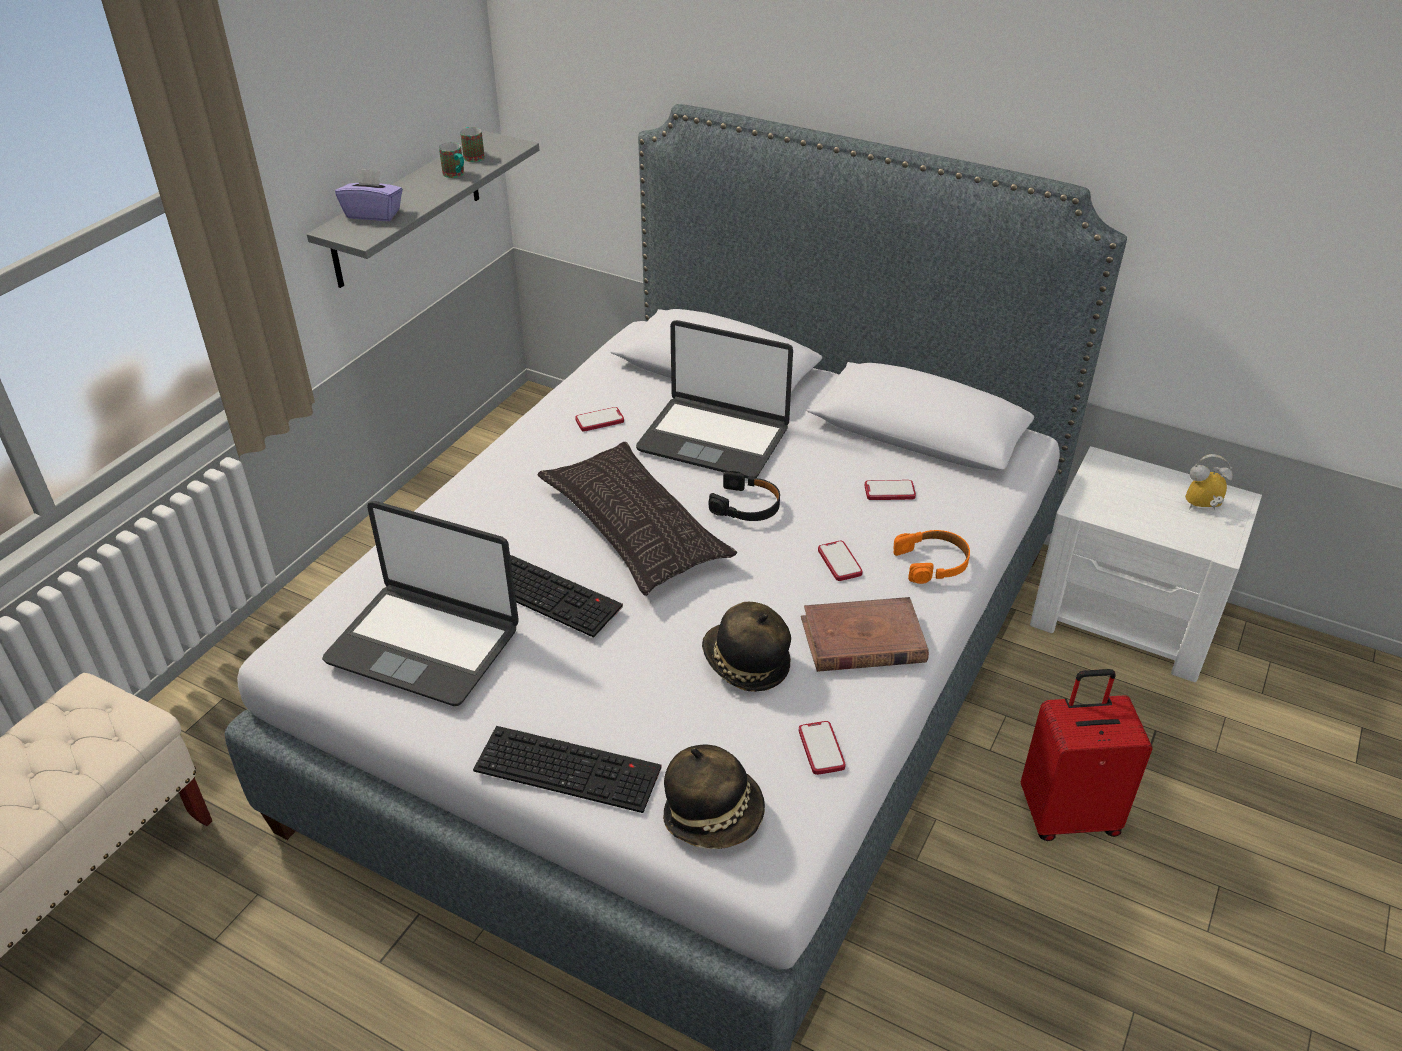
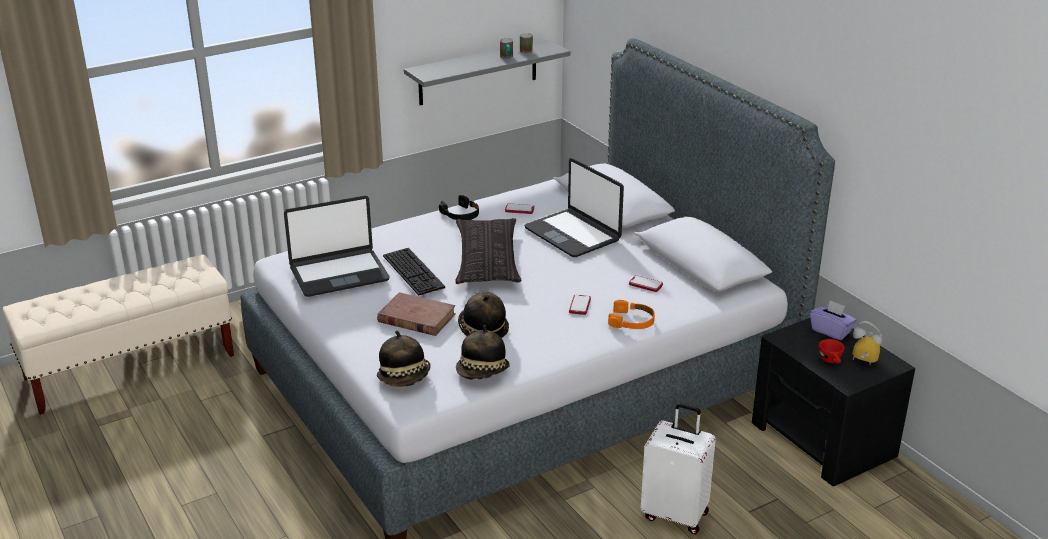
camera: 30 degrees right, 10 degrees down
laptop [322,501,519,706] -> laptop turned 75 degrees counterclockwise [284,195,390,297]
purple tissue box [335,168,403,221] -> purple tissue box moved to [810,300,857,340]
keyboard [473,726,662,813] -> none
black headphones [709,471,780,521] -> black headphones moved to [439,195,479,220]
phone [799,721,846,775] -> hat [456,325,510,380]
brown book [801,597,929,672] -> brown book moved to [377,292,456,336]
red suitcase [1021,669,1153,841] -> white suitcase [641,403,716,534]
white nightstand [1030,446,1262,682] -> black nightstand [752,318,915,486]
none -> red cup [819,339,845,363]

